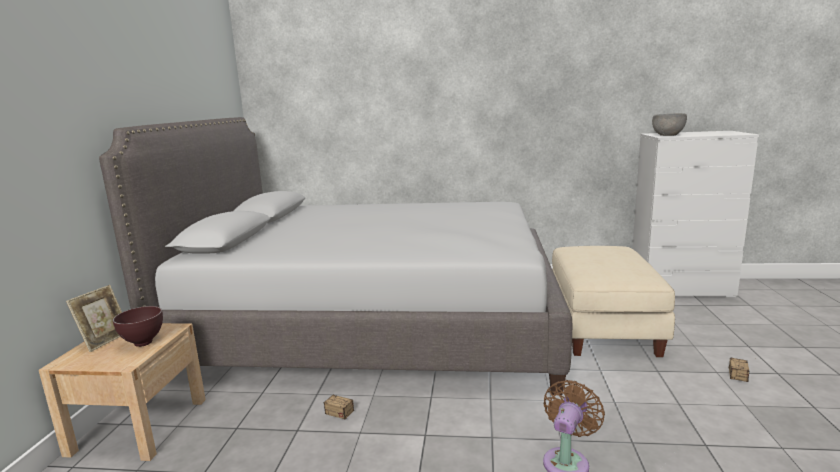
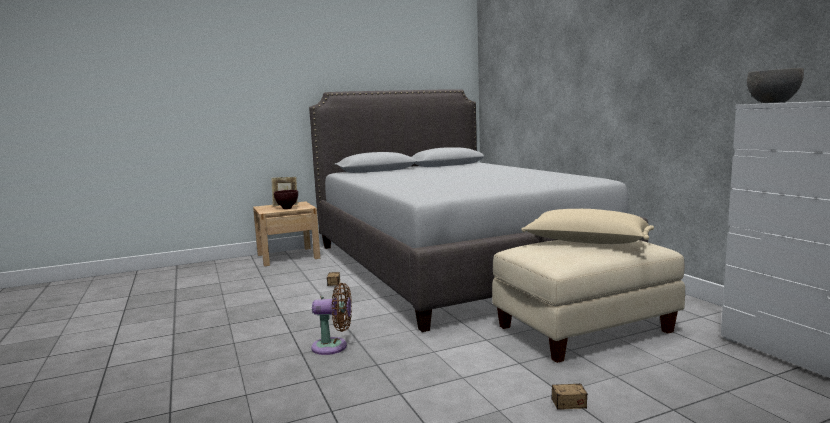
camera: 60 degrees right, 5 degrees down
none -> beige pillow [521,209,654,244]

